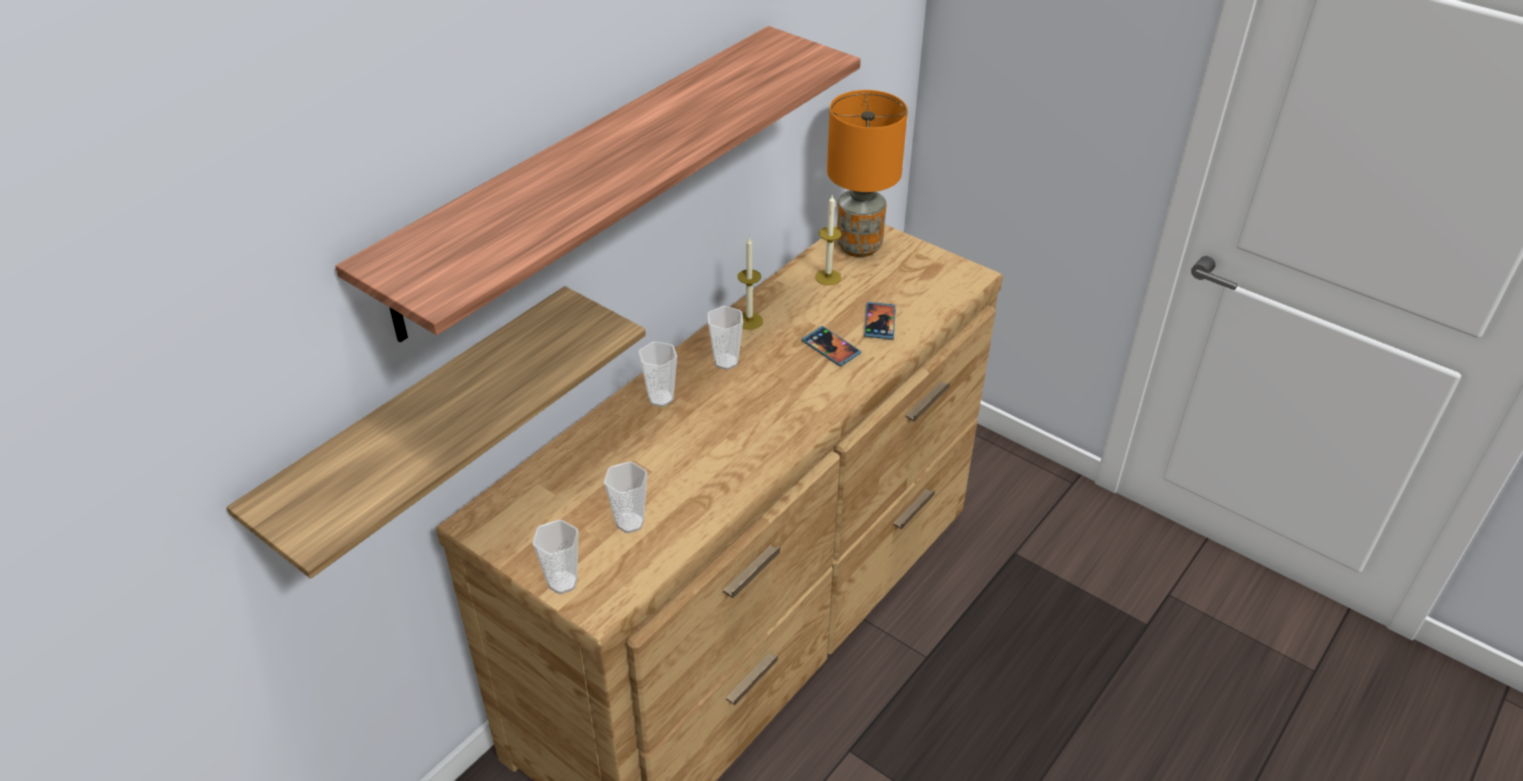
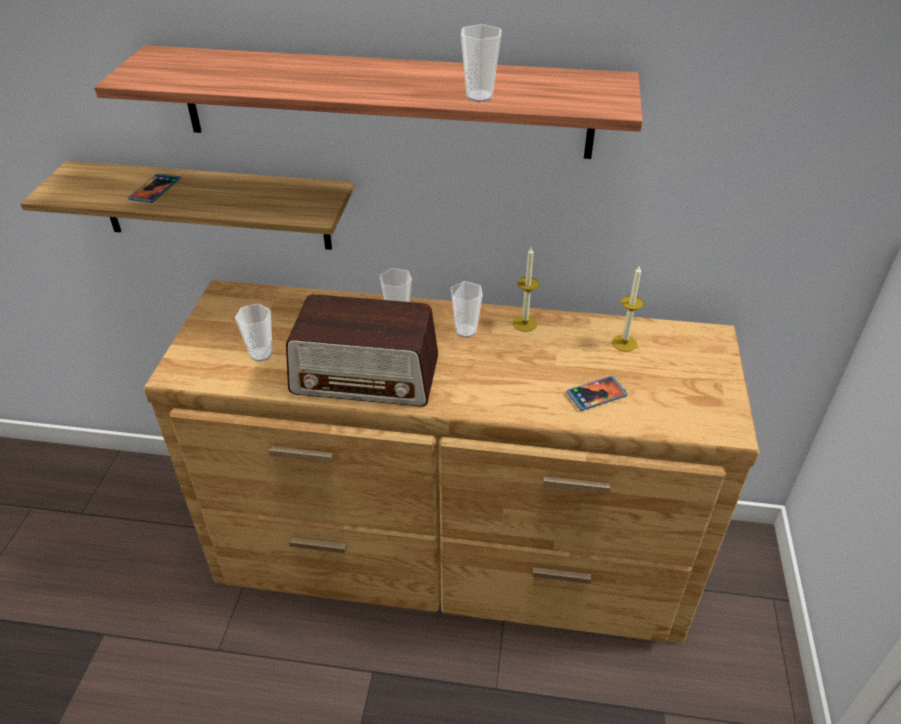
camera: 60 degrees right, 0 degrees up
cup [532,520,578,594] -> cup moved to [461,24,502,102]
phone [802,326,861,366] -> phone moved to [128,173,181,203]
orange table lamp [827,90,908,257] -> none
none -> radio [286,294,438,407]

